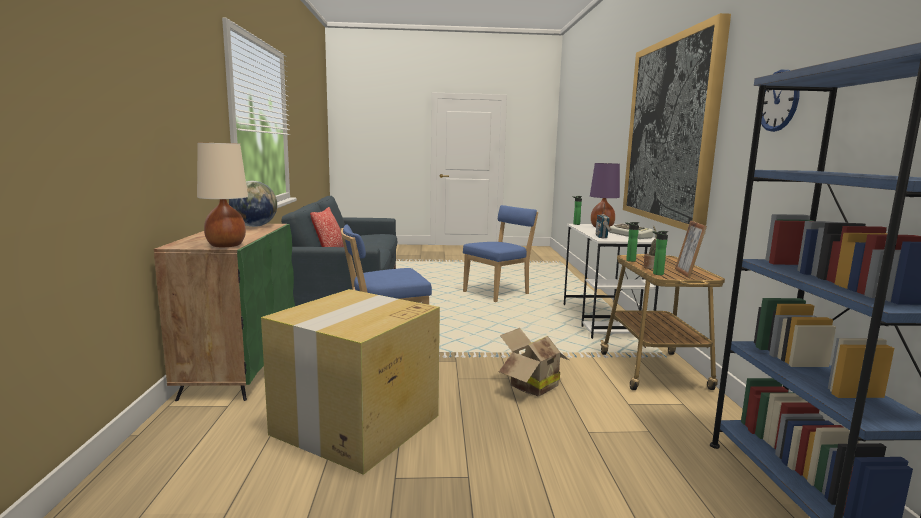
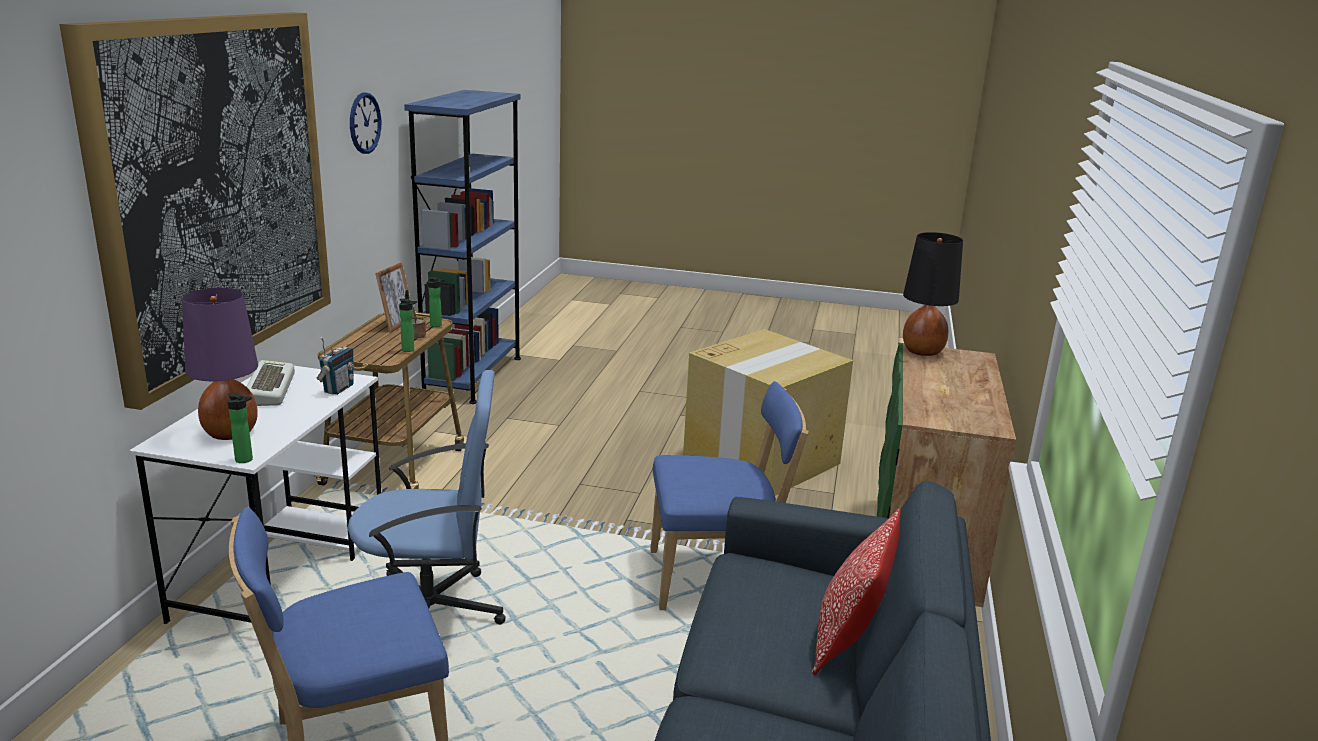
camera: 165 degrees left, 10 degrees up
beige table lamp [197,143,248,247] -> black table lamp [903,232,963,356]
globe [229,181,277,227] -> none
cardboard box [499,328,569,397] -> none
none -> blue office chair [348,370,506,625]

